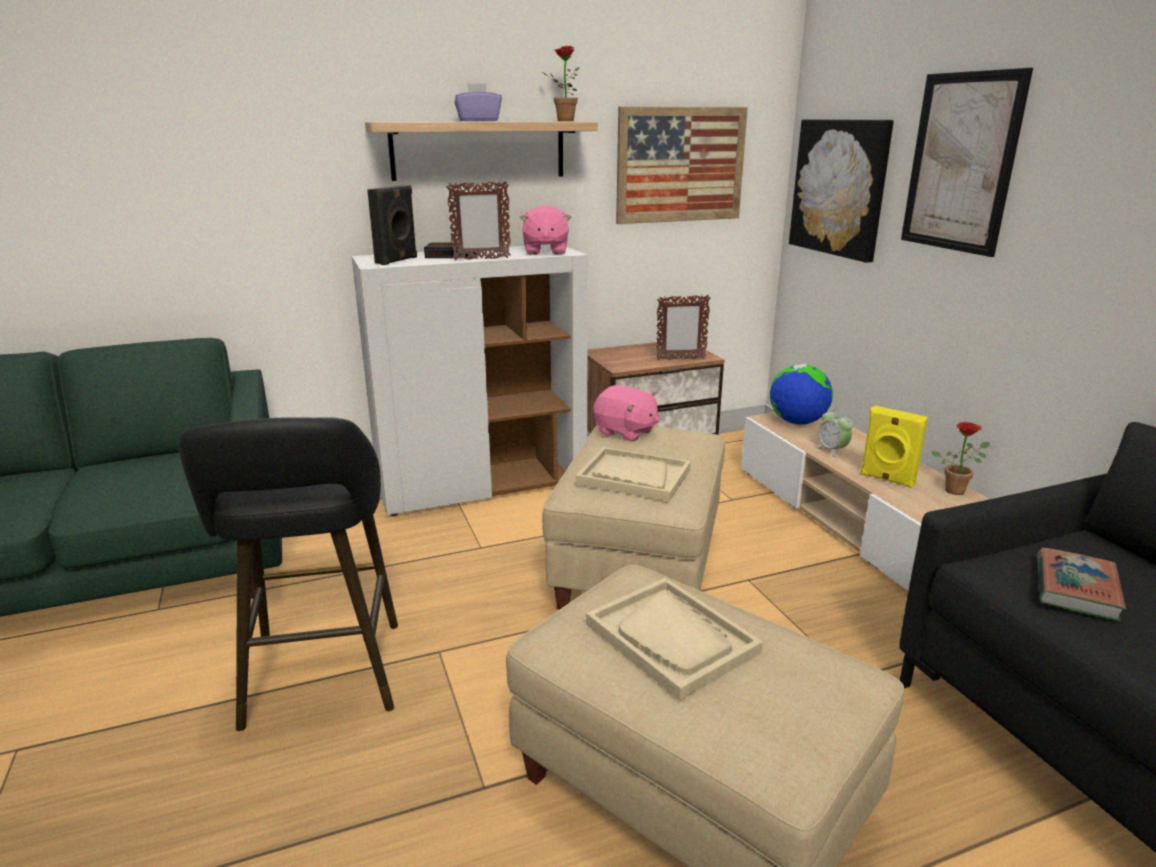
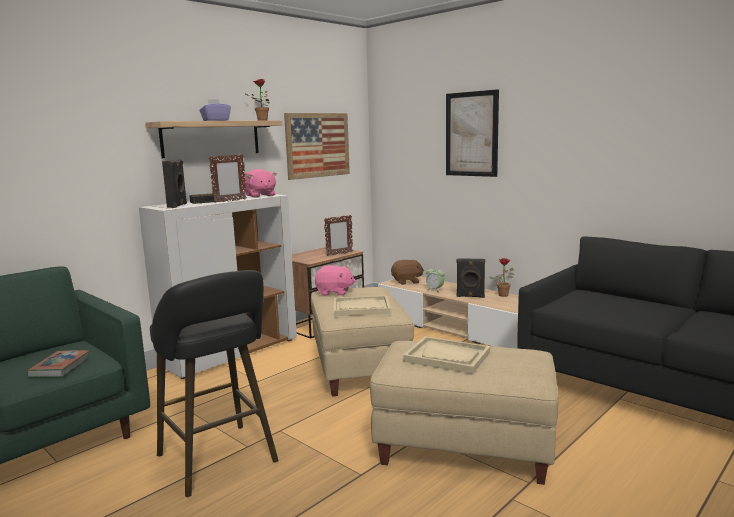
camera: 25 degrees left, 10 degrees down
globe [770,364,833,425] -> brown plush toy [391,260,424,285]
picture [789,119,894,263] -> none
yellow speaker [860,406,928,488] -> black speaker [456,258,485,298]
book [1037,548,1126,621] -> book moved to [26,350,90,378]

